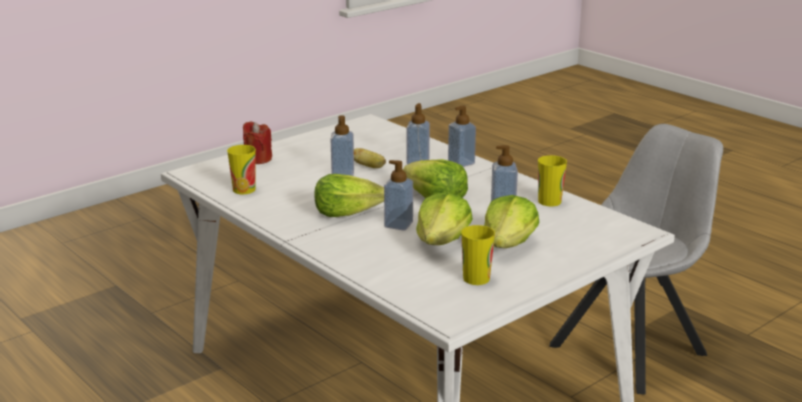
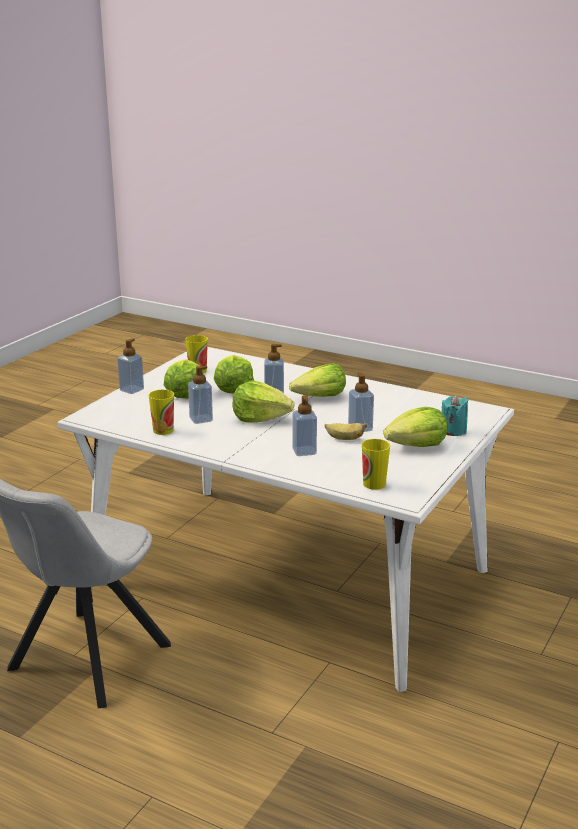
camera: 160 degrees right, 0 degrees up
cup [227,145,256,194] -> cup moved to [362,439,390,490]
red candle [243,122,272,164] -> turquoise candle [442,394,468,436]
soap dispenser [448,106,476,167] -> soap dispenser moved to [117,338,144,394]
none -> lettuce [383,407,447,447]

